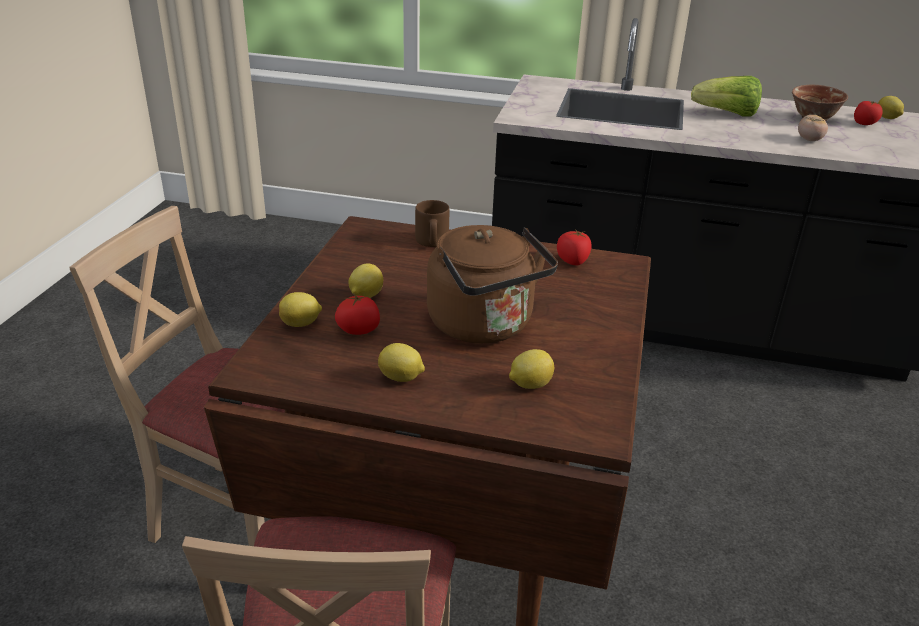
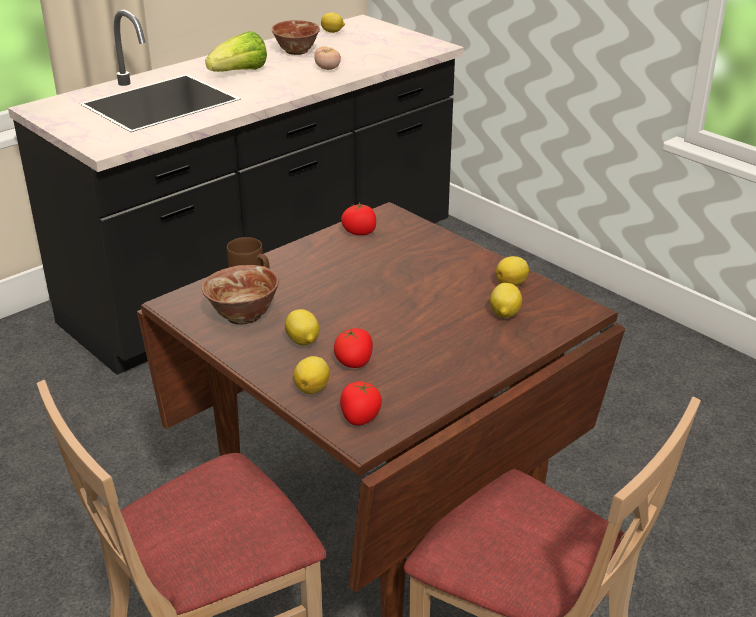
camera: 55 degrees left, 0 degrees up
lemon [378,343,425,382] -> lemon moved to [496,256,529,286]
brown kettle [427,225,558,343] -> none
tomato [854,101,883,125] -> tomato moved to [340,381,382,425]
none -> bowl [202,265,279,325]

